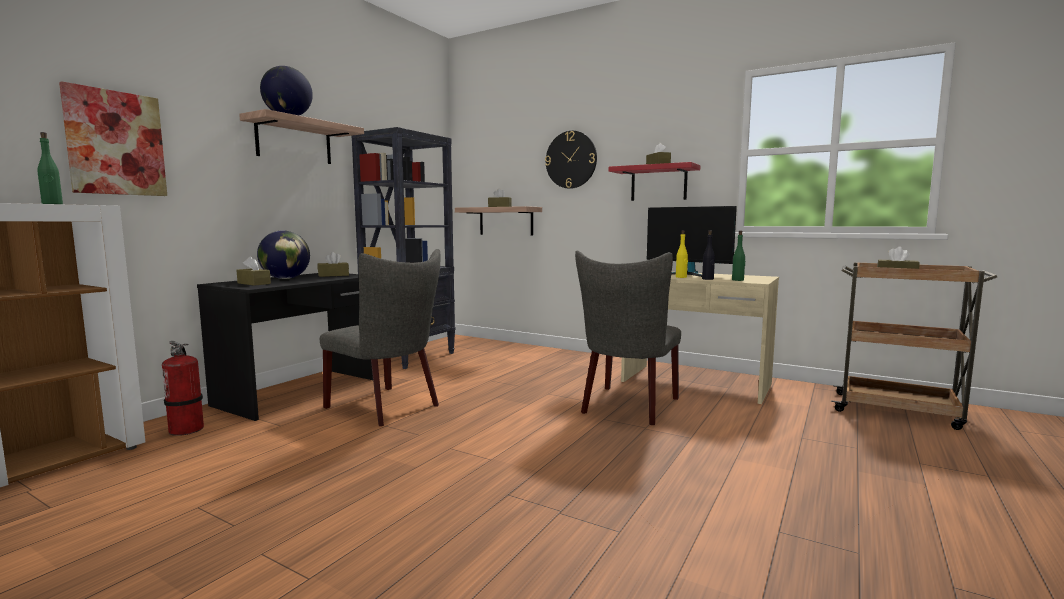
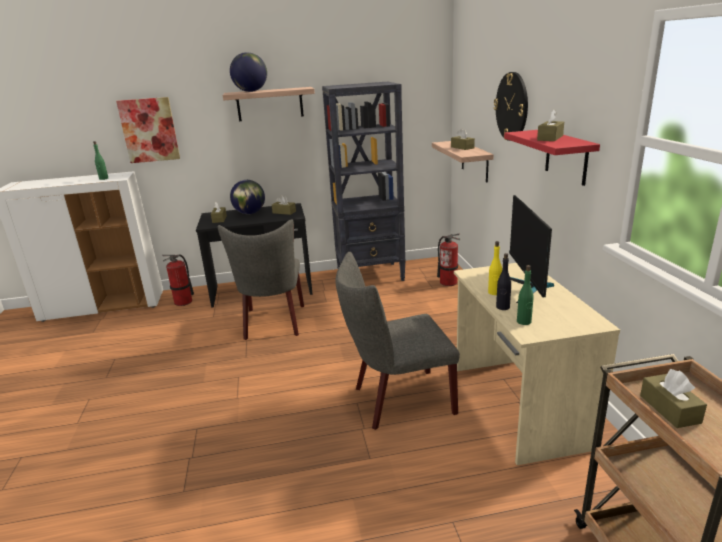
camera: 50 degrees right, 15 degrees up
none -> fire extinguisher [437,233,460,286]

